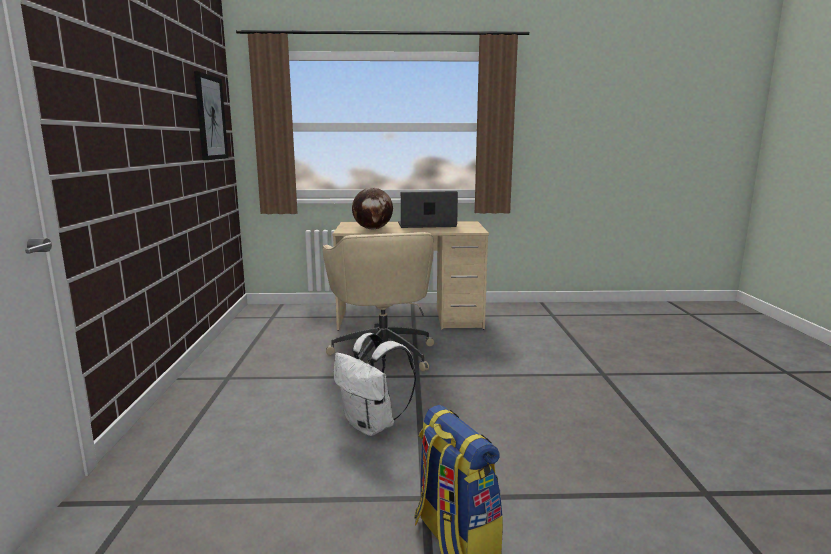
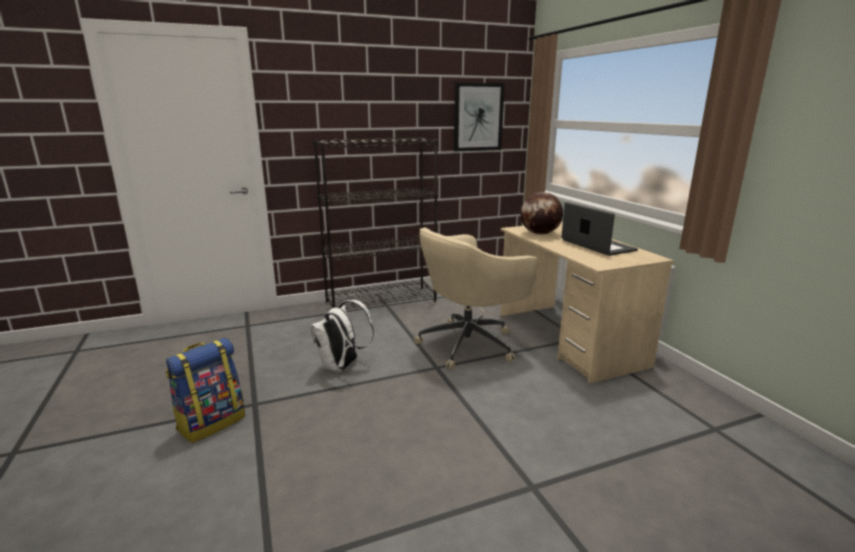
camera: 70 degrees right, 5 degrees up
none -> black bookcase [313,137,438,309]

